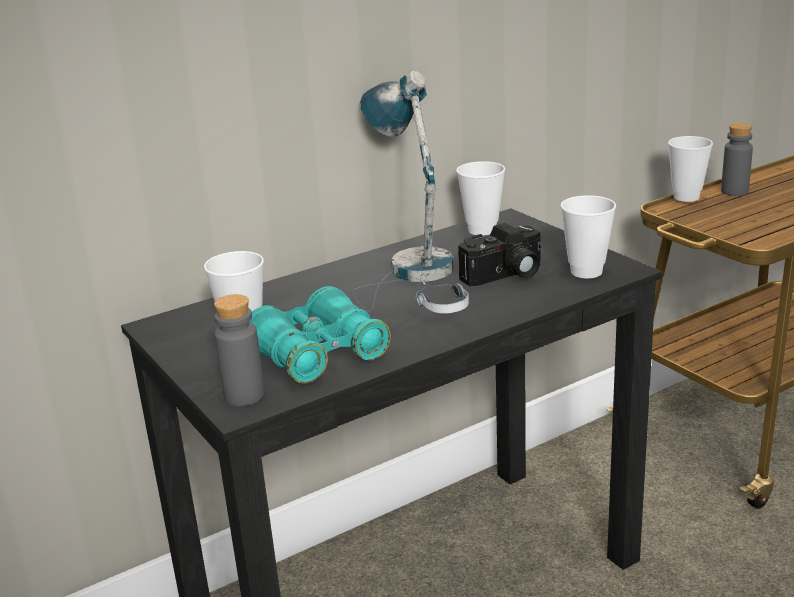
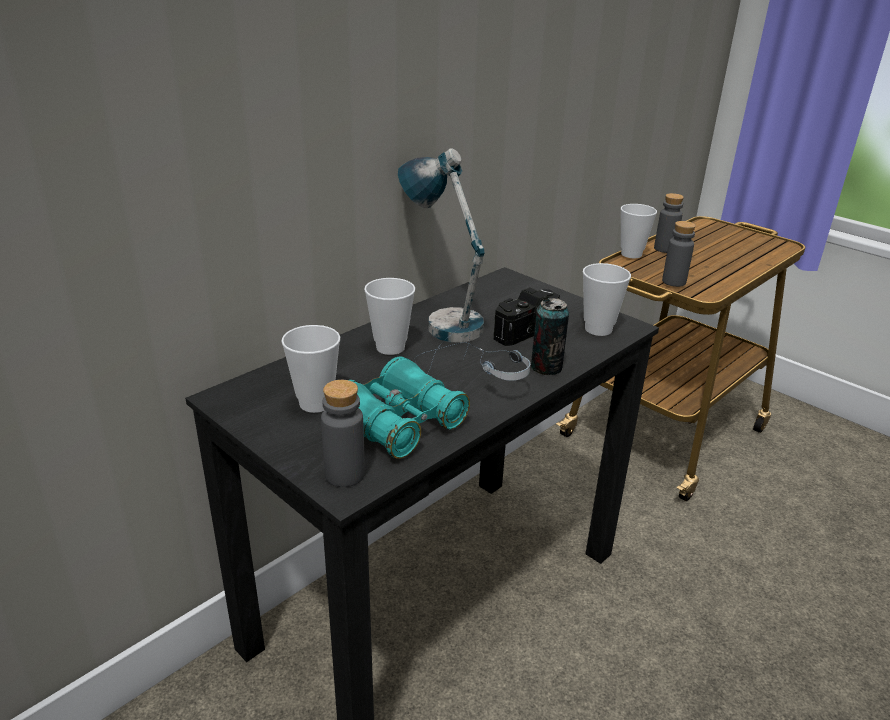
camera: 15 degrees left, 5 degrees up
cup [456,161,505,235] -> cup moved to [364,278,415,355]
none -> can [531,298,569,375]
none -> grey bottle [662,221,696,287]

